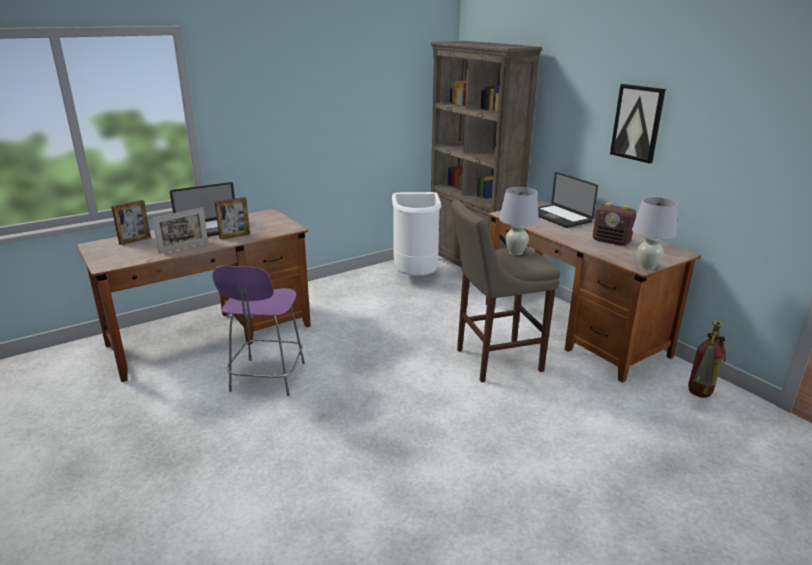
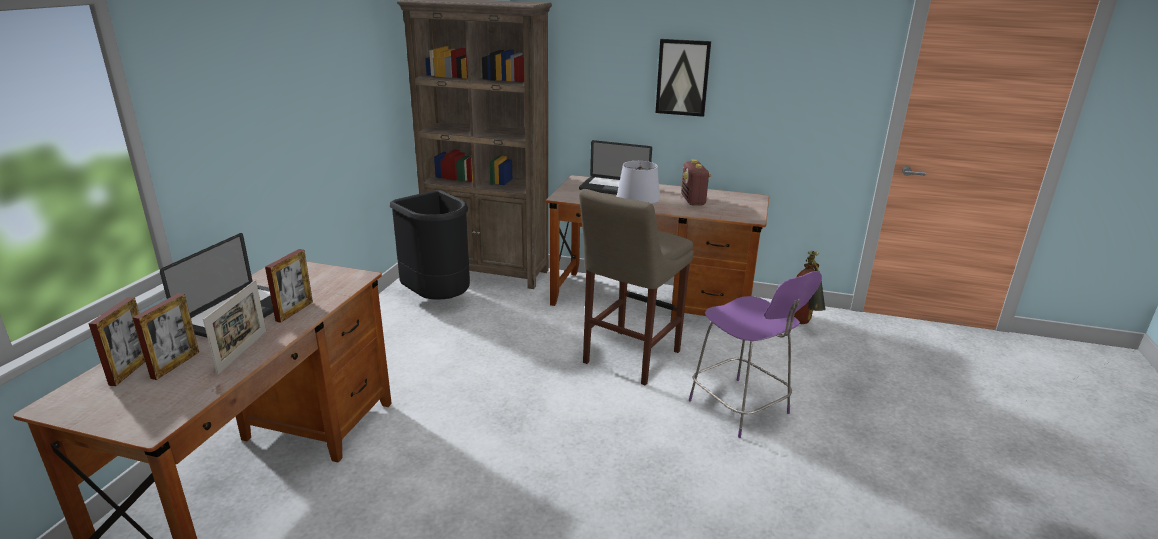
camera: 40 degrees left, 0 degrees up
purple chair [212,266,305,396] -> purple chair moved to [689,271,822,438]
white trash can [392,192,442,276] -> black trash can [390,190,470,300]
radio [592,203,636,246] -> radio turned 90 degrees clockwise [681,159,711,206]
white table lamp [632,197,678,270] -> none
none -> picture frame [133,293,199,380]

